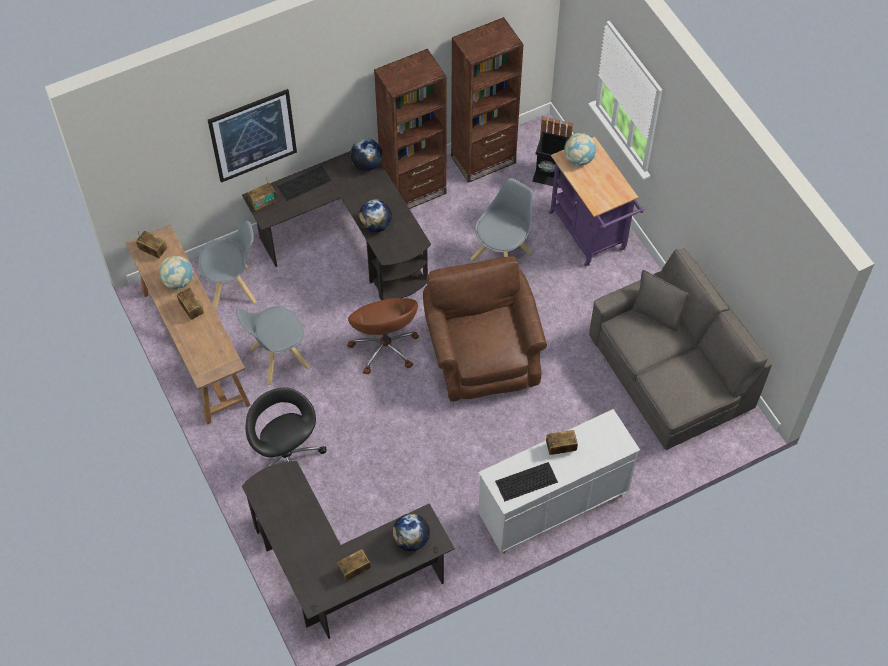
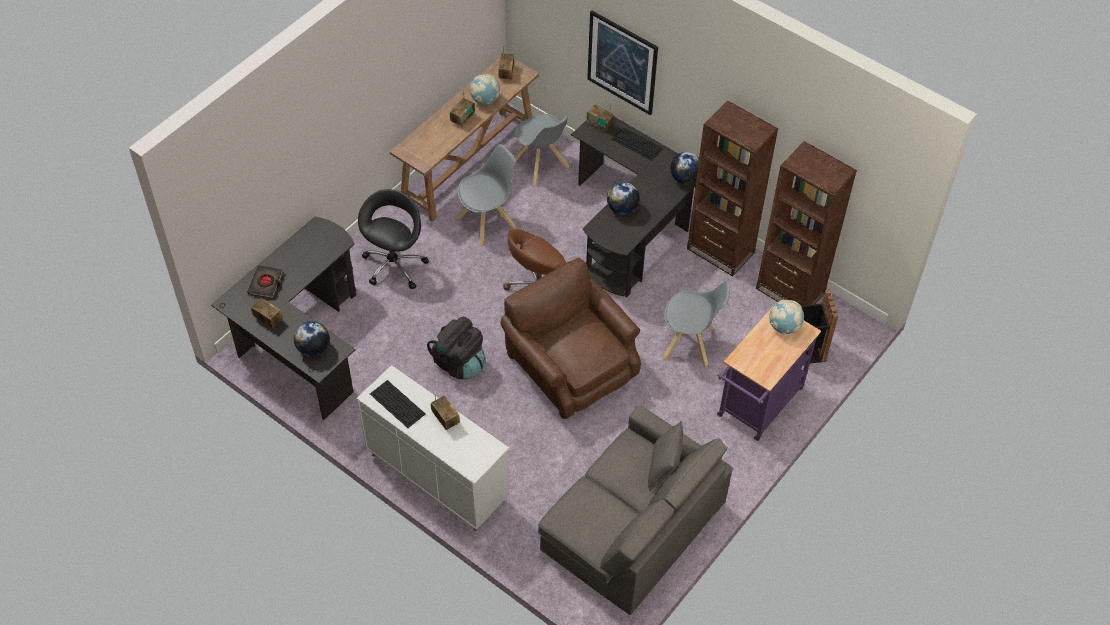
camera: 65 degrees right, 5 degrees down
grey chair [236,306,310,385] -> grey chair turned 105 degrees clockwise [456,144,516,246]
brown armchair [423,256,547,402] -> brown armchair turned 90 degrees counterclockwise [501,258,641,419]
none -> black book [247,265,283,298]
none -> black backpack [427,317,485,379]

